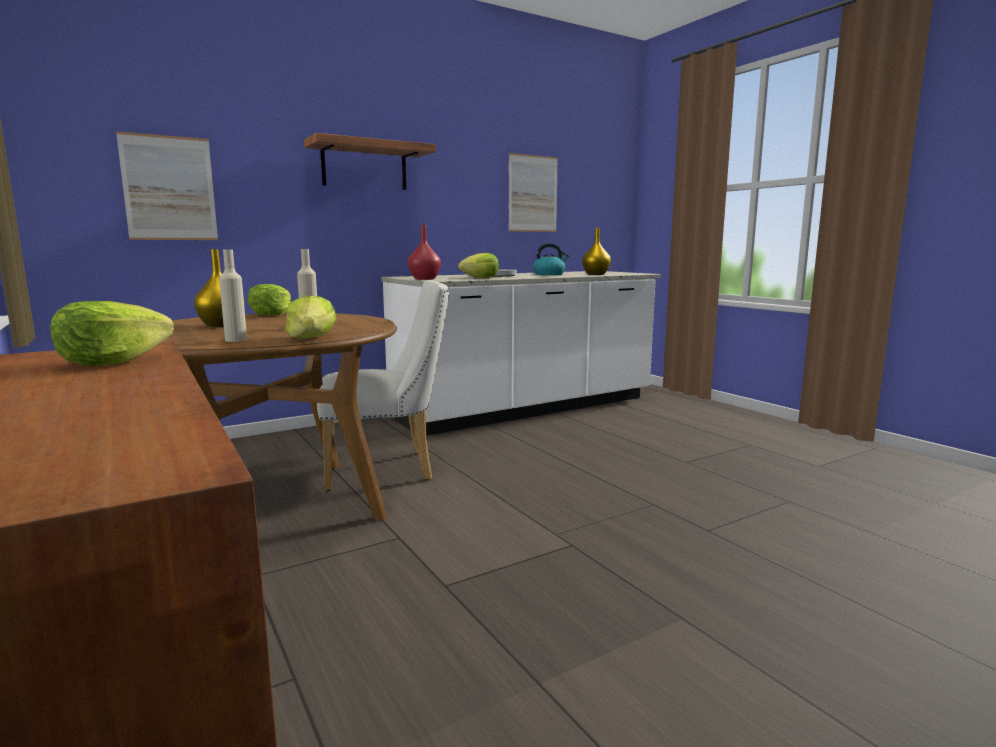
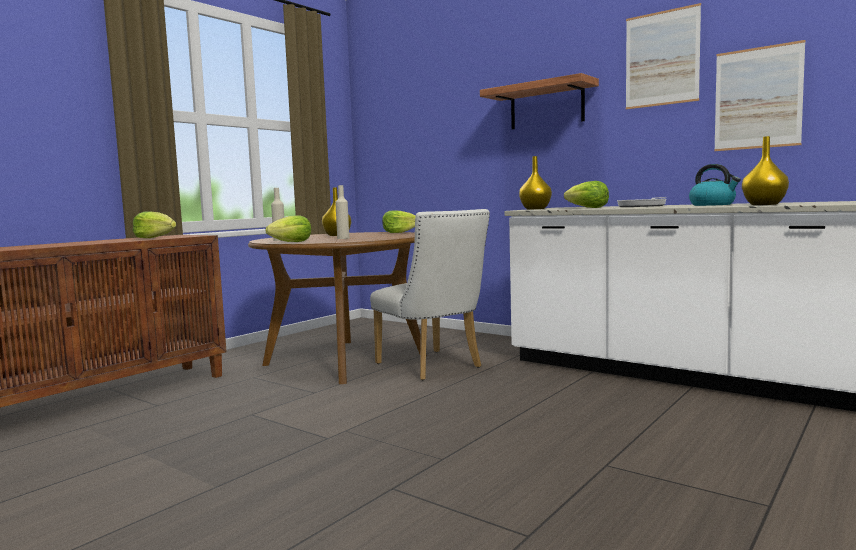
camera: 70 degrees right, 5 degrees down
picture [116,131,218,240] -> picture moved to [626,3,701,109]
red vase [408,224,441,280] -> yellow vase [519,156,552,209]

